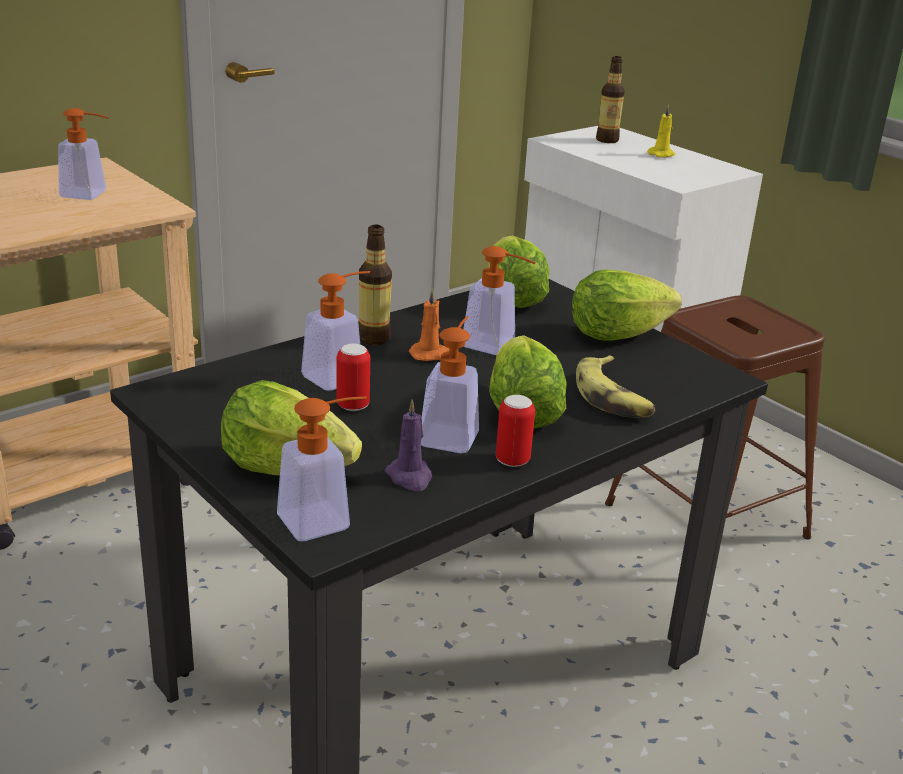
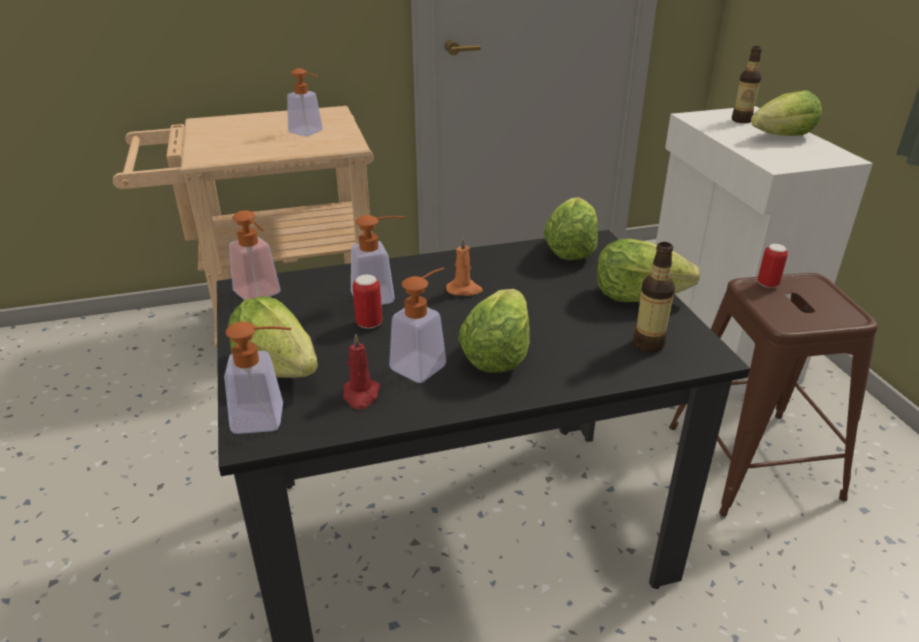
camera: 25 degrees right, 5 degrees up
bottle [358,225,392,345] -> bottle moved to [633,242,675,352]
purple candle [385,399,432,491] -> red candle [343,334,380,410]
soap dispenser [464,246,536,355] -> soap dispenser moved to [229,210,281,300]
can [496,395,535,467] -> can moved to [757,244,788,288]
banana [576,355,655,418] -> none
yellow candle [647,104,675,158] -> lettuce [751,90,822,136]

